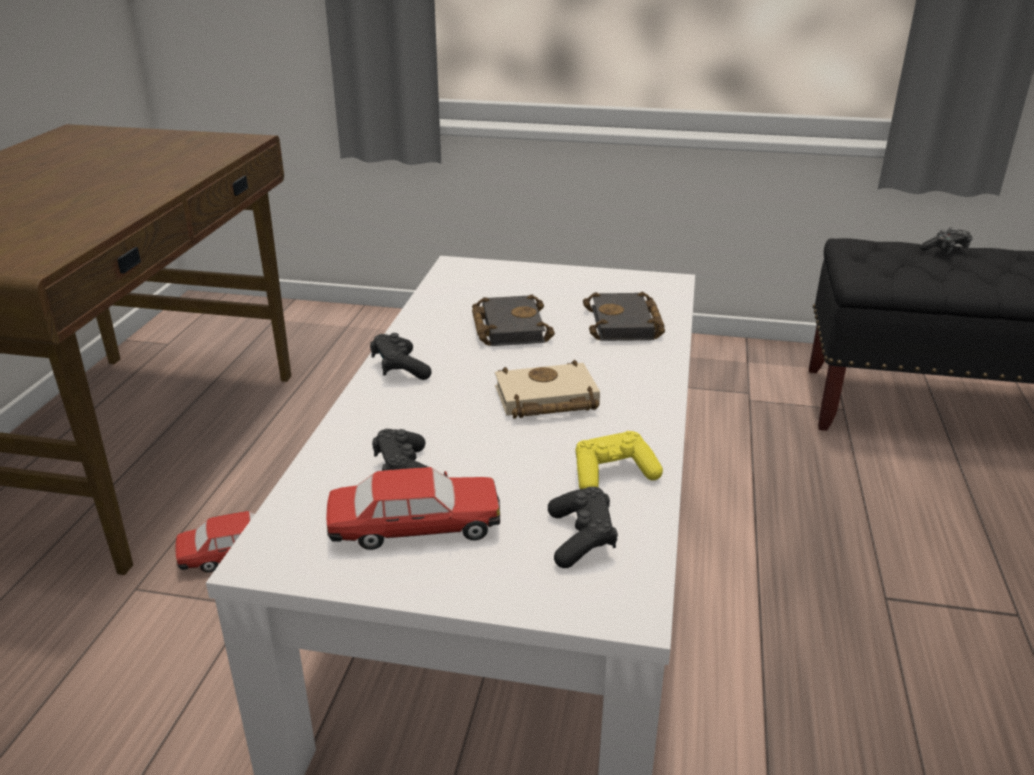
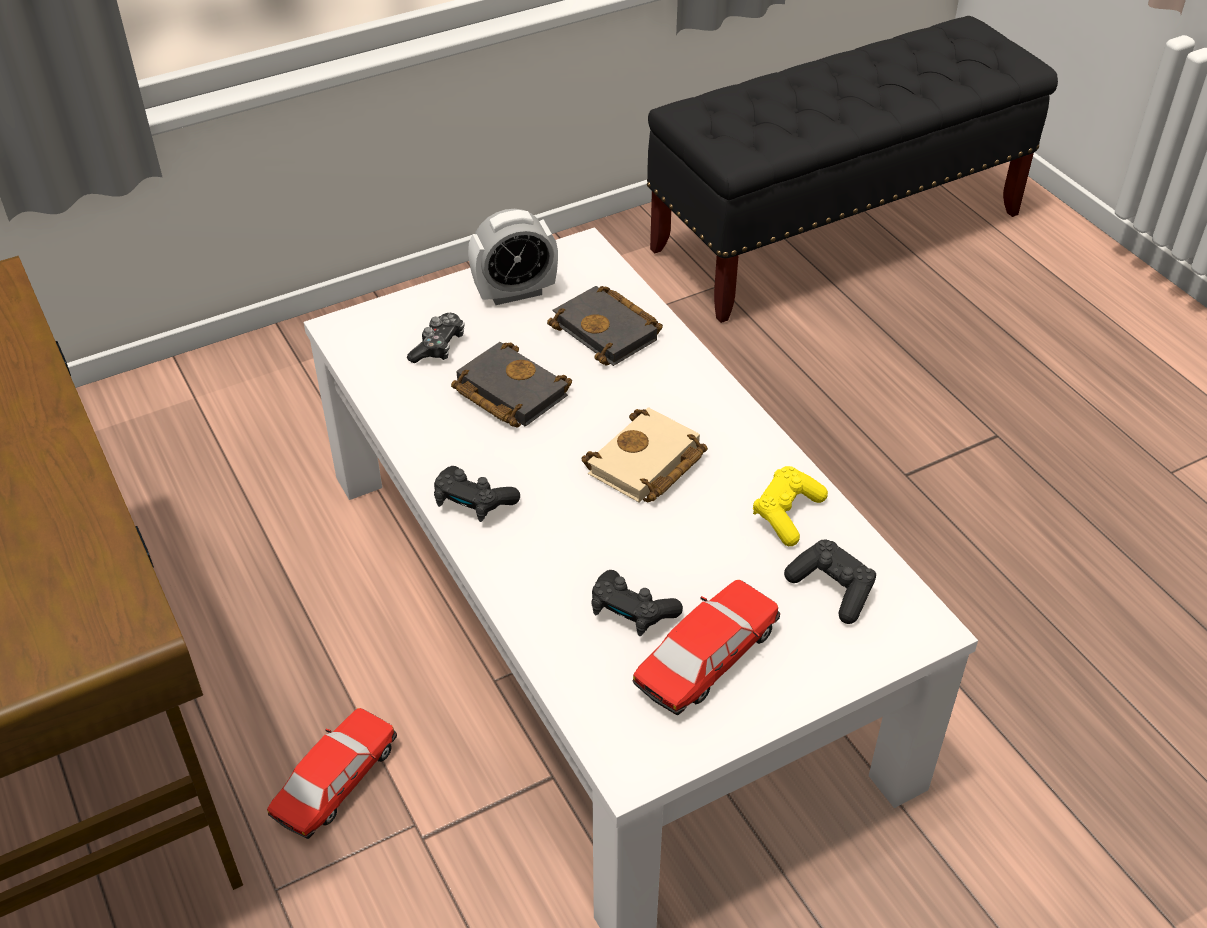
camera: 40 degrees left, 15 degrees up
game controller [920,227,973,253] -> game controller moved to [407,313,465,363]
none -> alarm clock [468,209,558,305]

